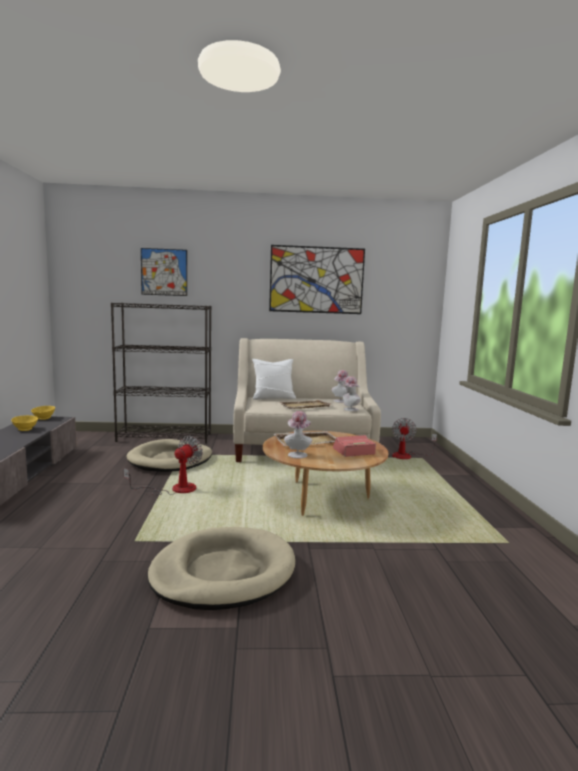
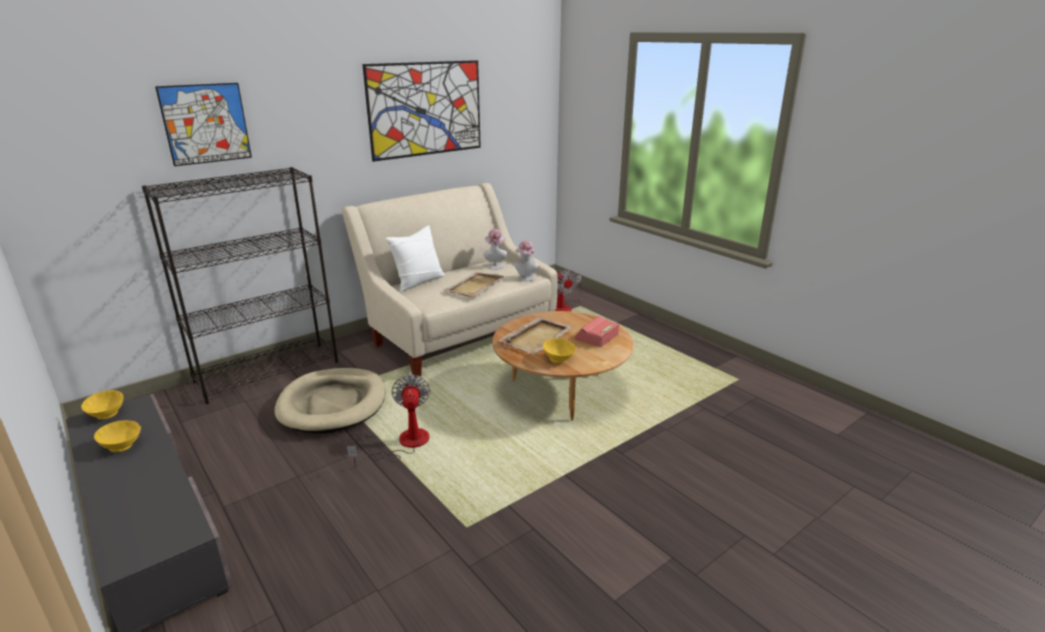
camera: 35 degrees left, 15 degrees up
beige dog bed [147,527,295,610] -> none
hat [284,411,312,458] -> yellow bowl [543,338,575,363]

